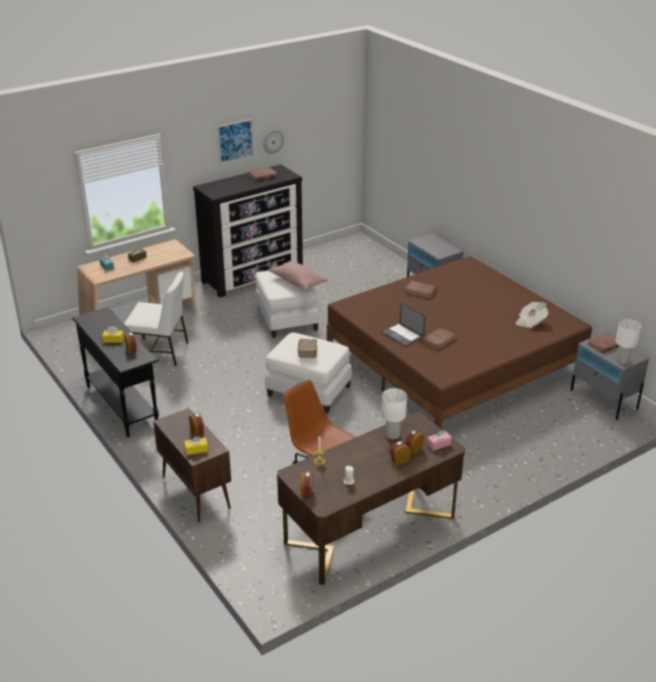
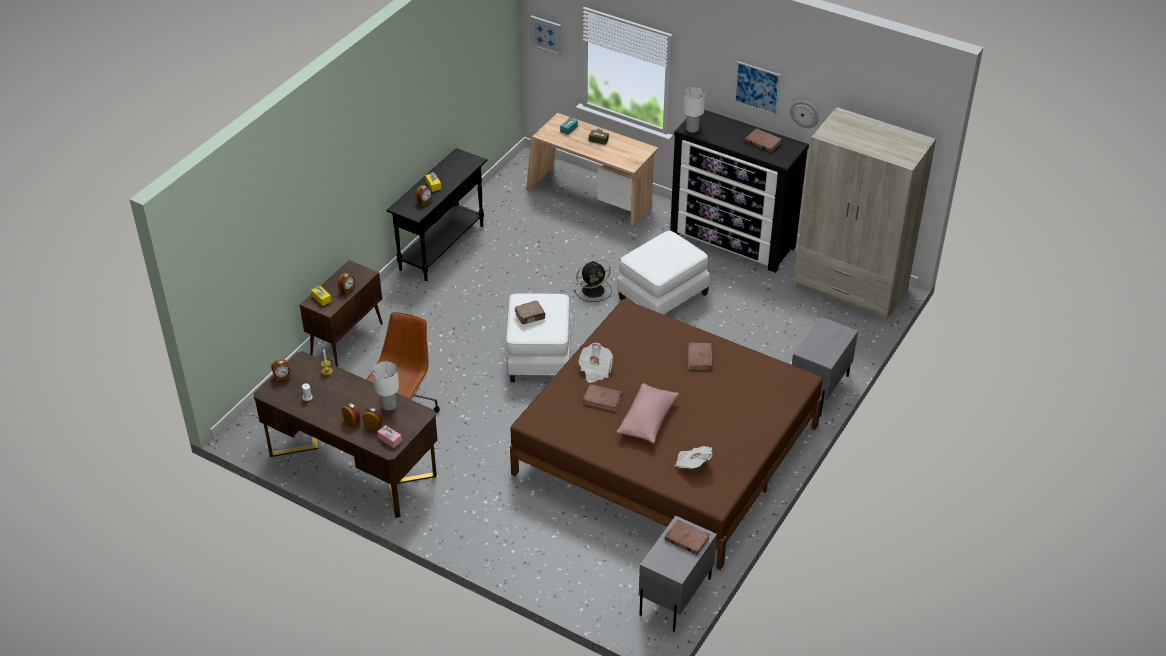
camera: 65 degrees right, 10 degrees up
white chair [124,272,188,366] -> none
pink pillow [269,260,328,291] -> pink pillow moved to [617,383,679,443]
laptop [381,302,426,347] -> newspaper [578,343,613,383]
white table lamp [616,319,641,364] -> white table lamp moved to [683,87,705,133]
none -> picture [530,15,561,56]
none -> black fan [574,259,612,302]
none -> beige wardrobe [794,107,936,320]

